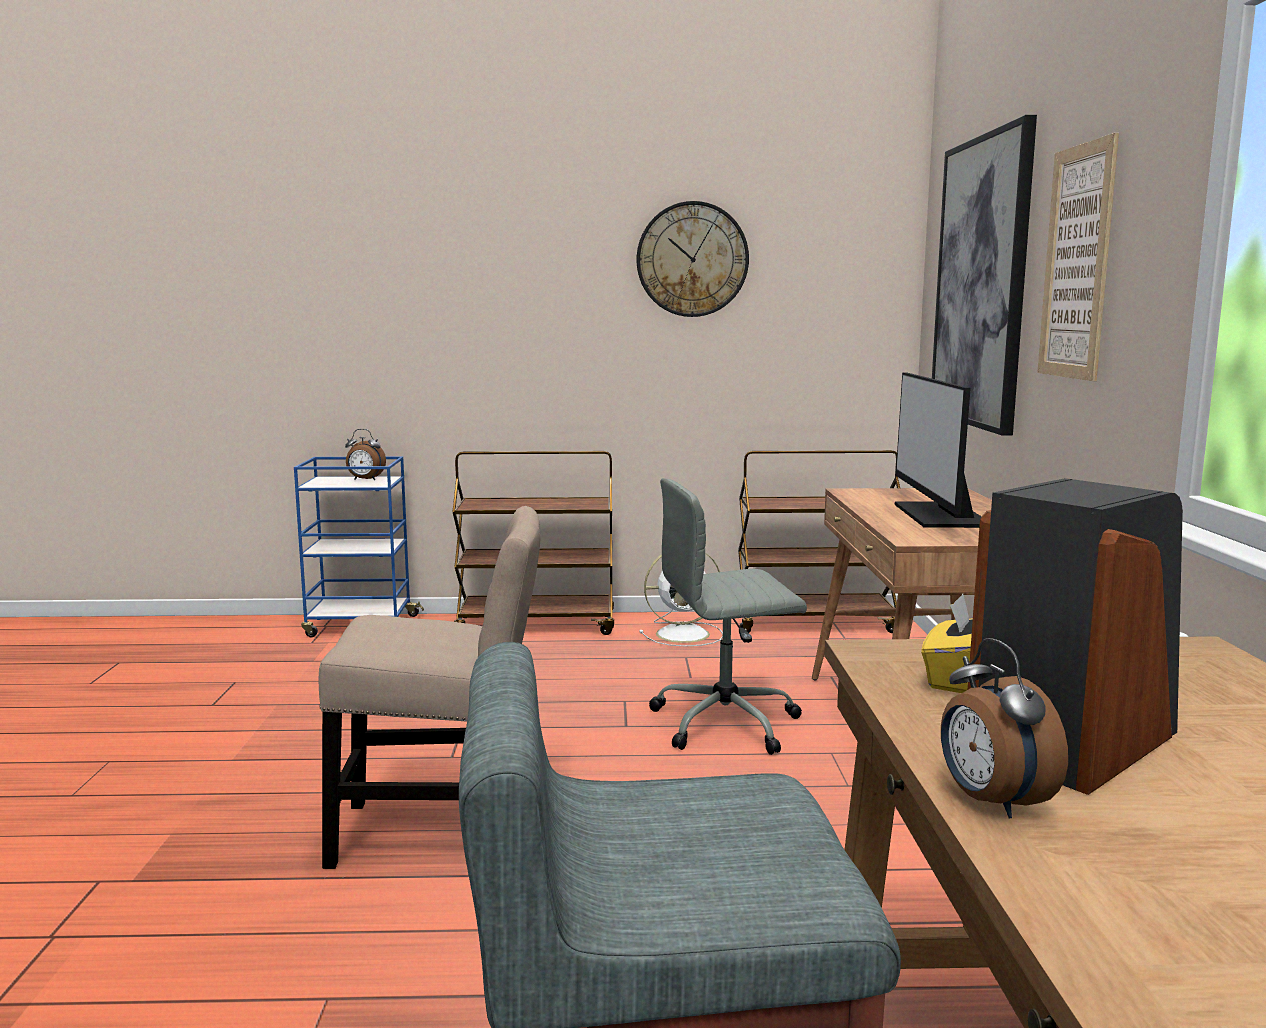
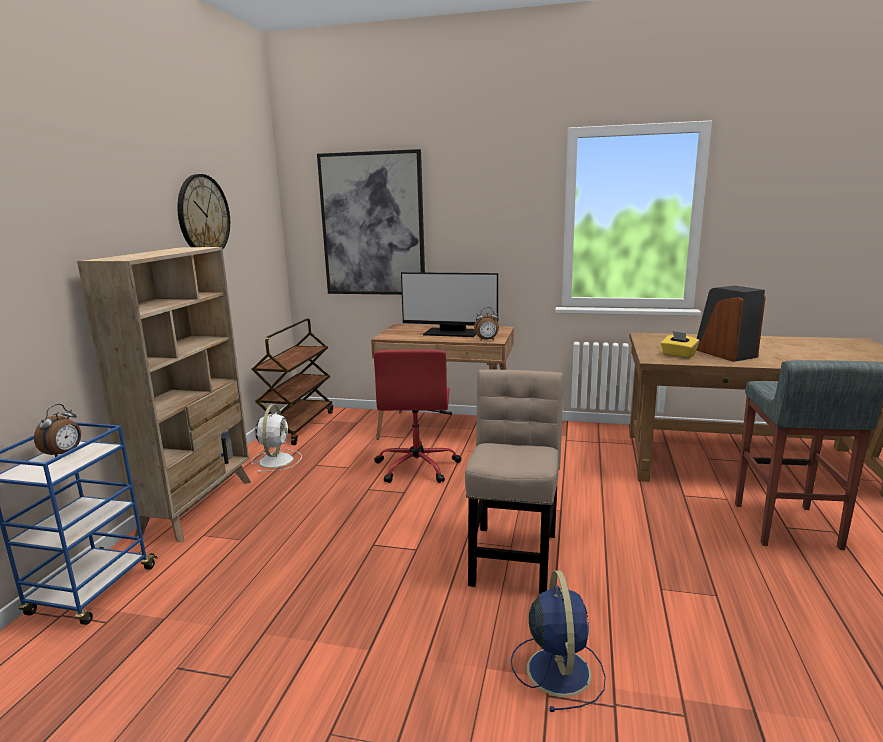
camera: 75 degrees left, 5 degrees up
brown cart [452,451,614,635] -> beige bookcase [77,247,251,543]
grey office chair [649,478,807,755] -> red office chair [374,349,462,483]
alarm clock [941,638,1068,818] -> alarm clock moved to [474,307,499,341]
picture [1037,133,1119,381] -> none
none -> blue fan [511,570,606,712]

